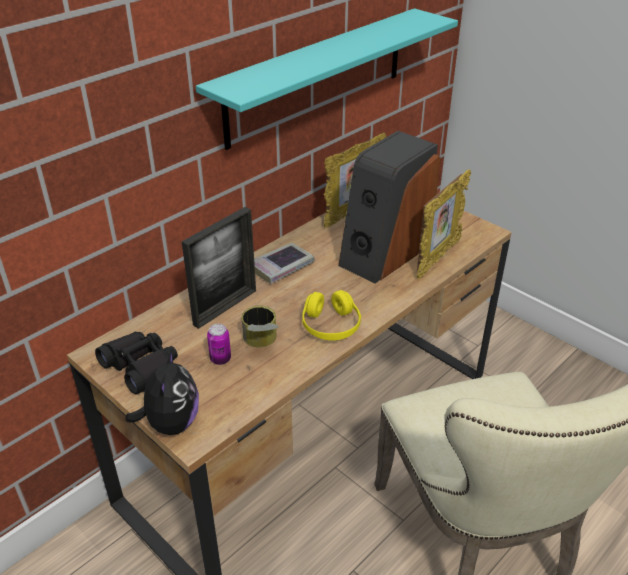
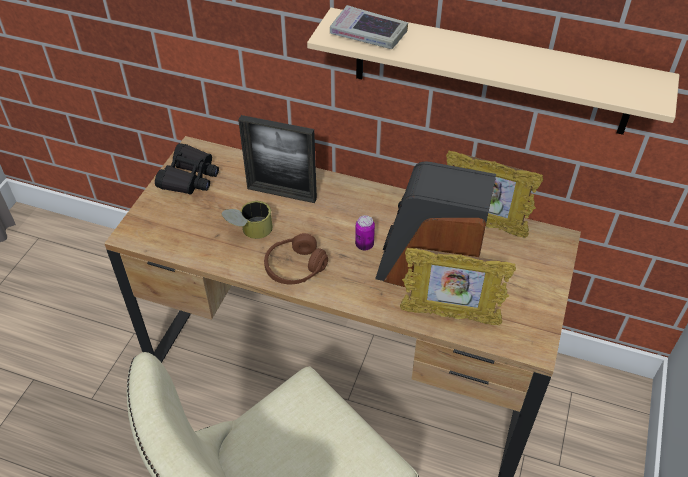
camera: 65 degrees right, 10 degrees up
plush toy [125,348,199,435] -> none
turquoise shelf [196,8,458,150] -> beige shelf [307,8,679,135]
can [207,324,231,365] -> can moved to [355,215,375,251]
book [254,243,315,284] -> book moved to [330,5,408,49]
yellow headphones [302,290,361,341] -> brown headphones [264,233,328,284]

